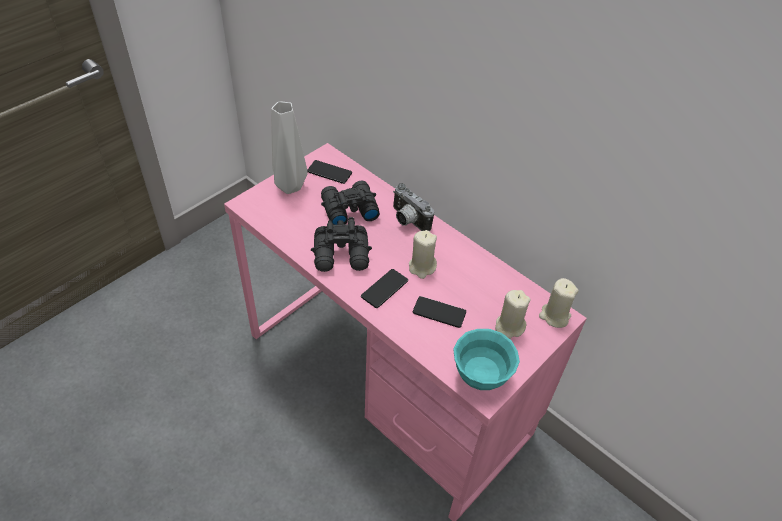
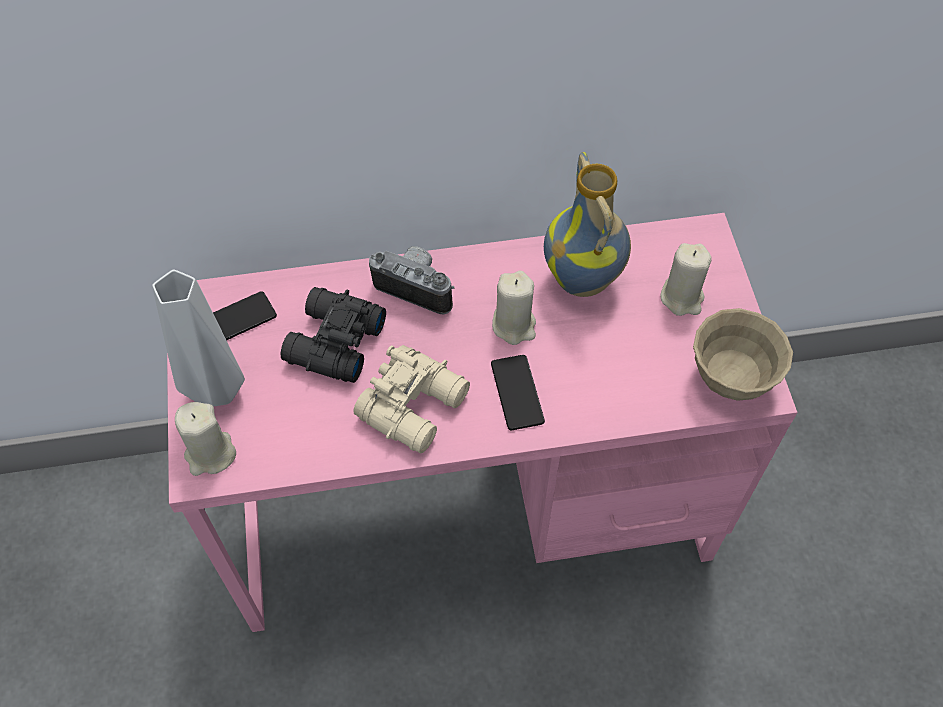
camera: 50 degrees left, 10 degrees up
black binoculars [311,217,372,272] -> beige binoculars [354,345,470,453]
camera [393,183,434,232] -> camera turned 150 degrees counterclockwise [369,246,455,314]
phone [412,296,466,328] -> none
turquoise bowl [453,329,520,390] -> beige bowl [693,308,793,401]
beige candle [539,278,578,328] -> beige candle moved to [175,402,236,476]
none -> vase [544,152,631,297]

